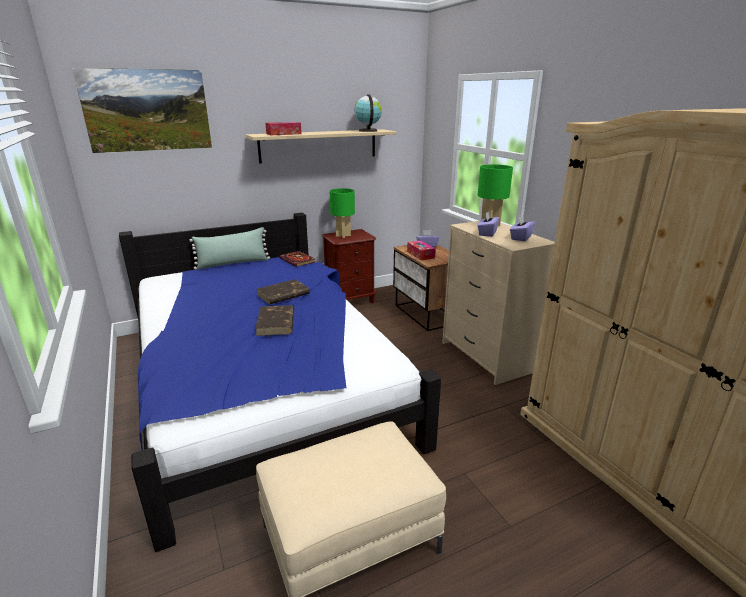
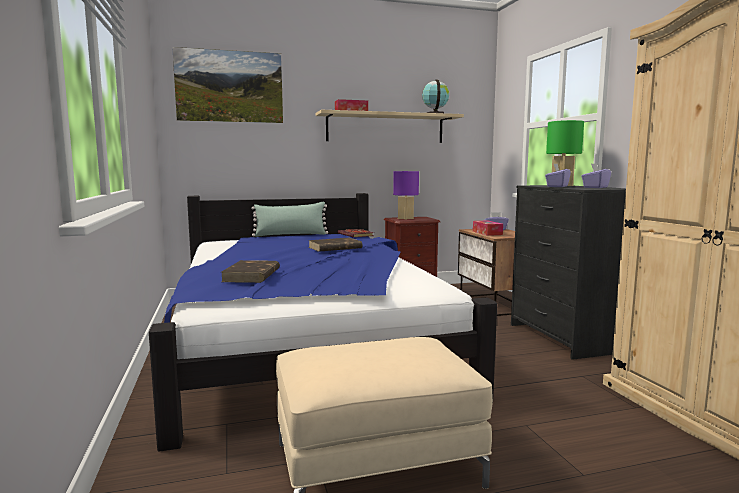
camera: 10 degrees right, 15 degrees down
brown book [255,305,294,336] -> brown book moved to [220,260,280,283]
green table lamp [330,188,355,238] -> purple table lamp [393,171,419,220]
beige dresser [442,221,555,385] -> black dresser [511,185,626,360]

